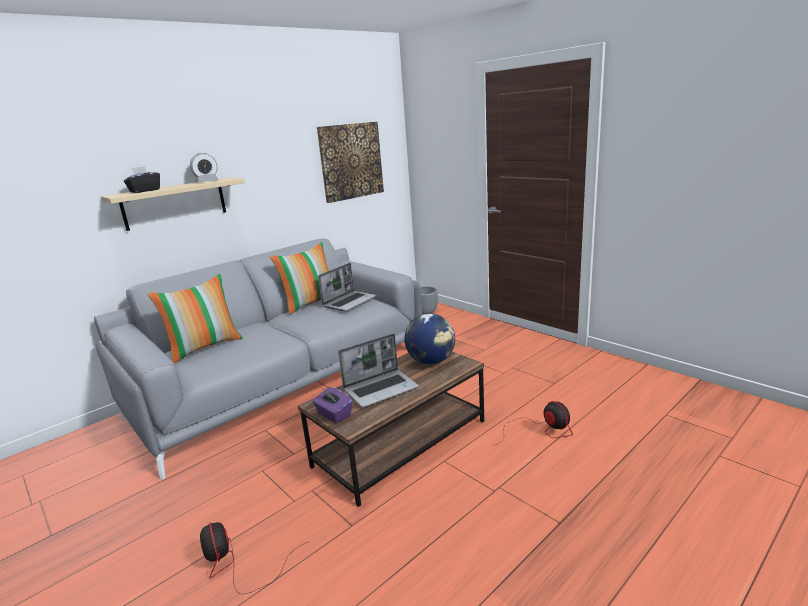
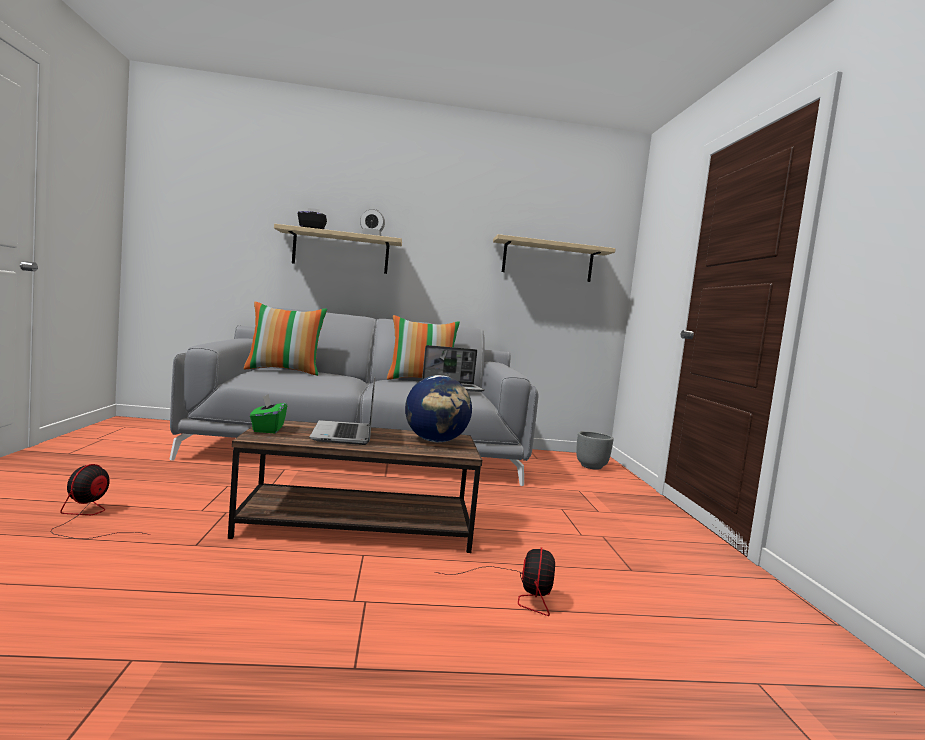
camera: 35 degrees right, 15 degrees down
purple tissue box [312,387,352,423] -> green tissue box [250,394,287,433]
picture [317,122,384,203] -> beige shelf [493,234,616,282]
laptop [338,334,419,407] -> laptop turned 75 degrees clockwise [309,376,375,445]

